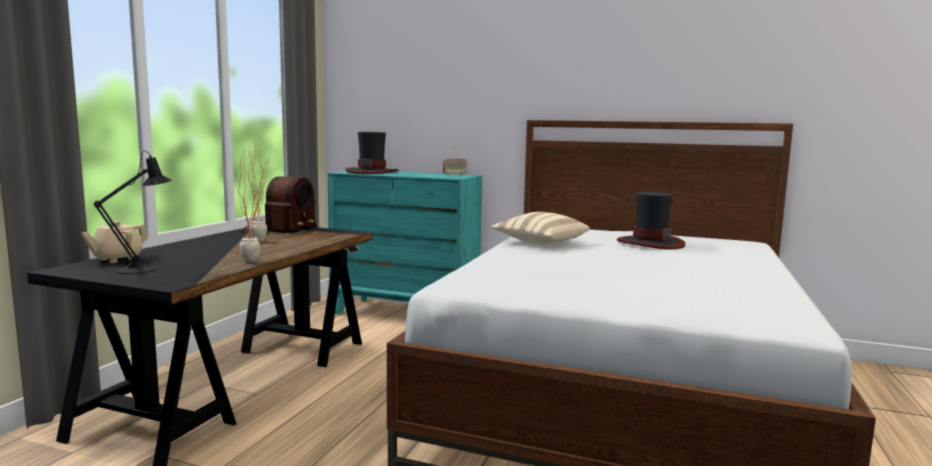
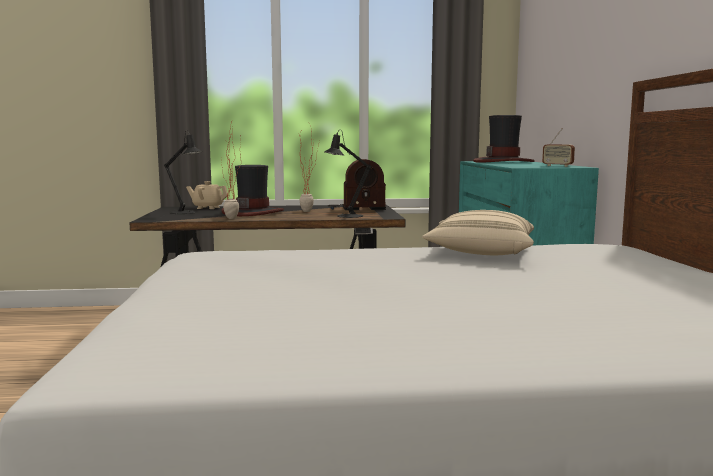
camera: 65 degrees right, 0 degrees up
hat [617,192,685,249] -> hat moved to [221,165,284,216]
none -> black table lamp [324,130,371,218]

